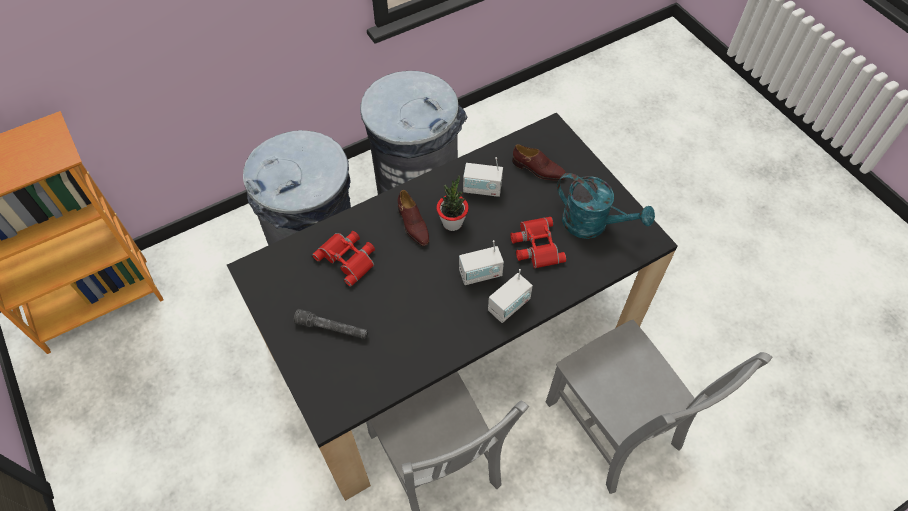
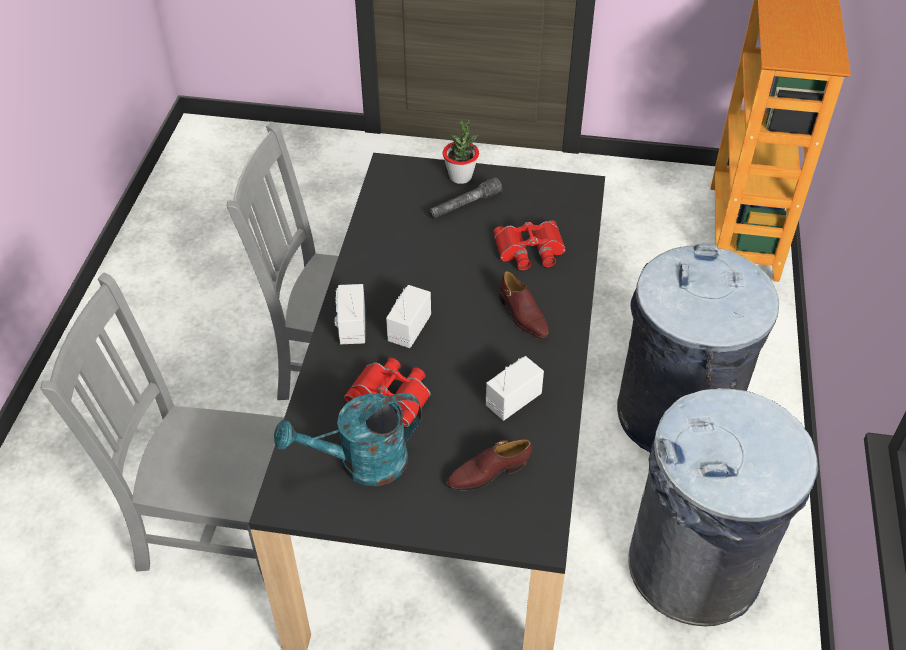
camera: 130 degrees right, 10 degrees down
brown shoe [398,190,429,246] -> brown shoe turned 135 degrees counterclockwise [499,271,549,339]
potted plant [436,175,469,231] -> potted plant moved to [443,120,479,184]

